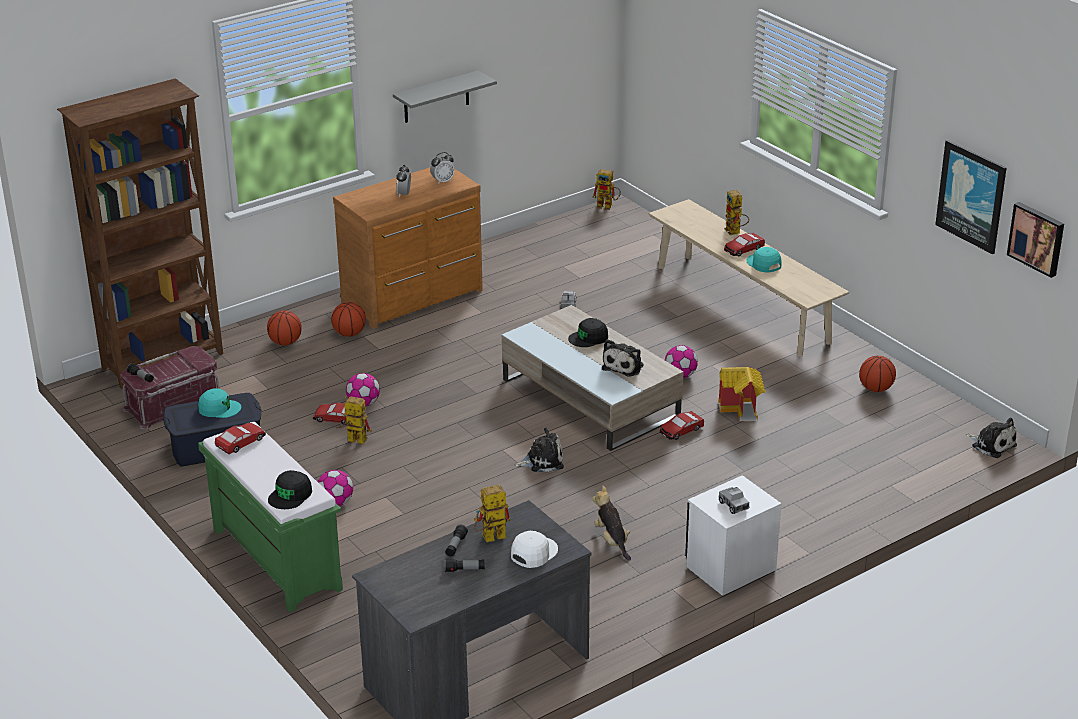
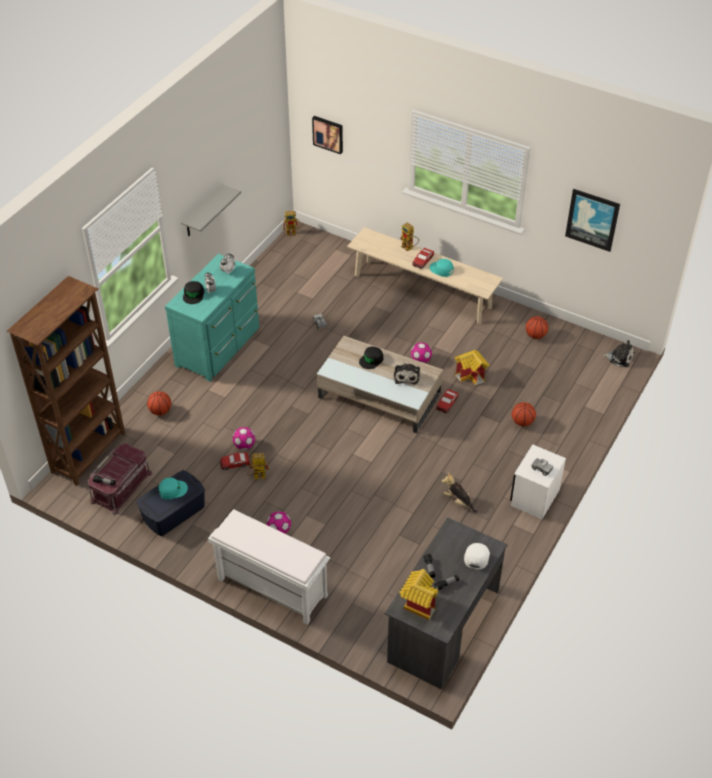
camera: 25 degrees left, 15 degrees up
green bench [198,422,343,612] -> white bench [208,509,330,625]
toy car [215,423,266,454] -> none
black cap [268,470,312,509] -> black cap moved to [183,281,204,304]
basketball [331,302,366,337] -> basketball moved to [512,402,536,426]
brown dresser [333,167,483,329] -> turquoise dresser [165,254,259,381]
toy robot [474,485,511,542] -> none
plush toy [514,428,564,472] -> none
picture [1007,202,1064,278] -> picture moved to [312,116,343,154]
none -> toy house [399,569,438,620]

